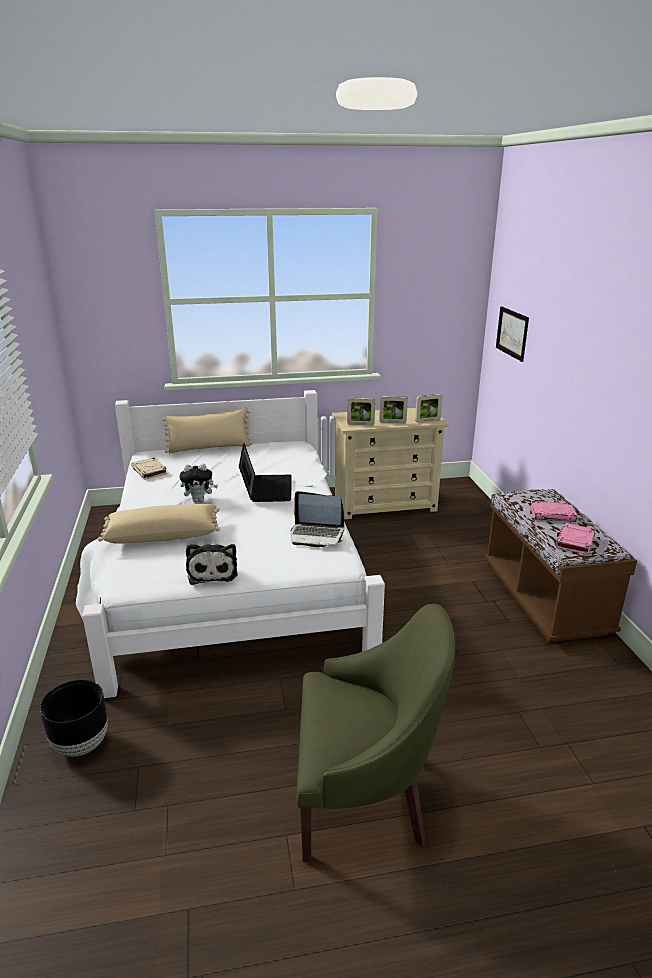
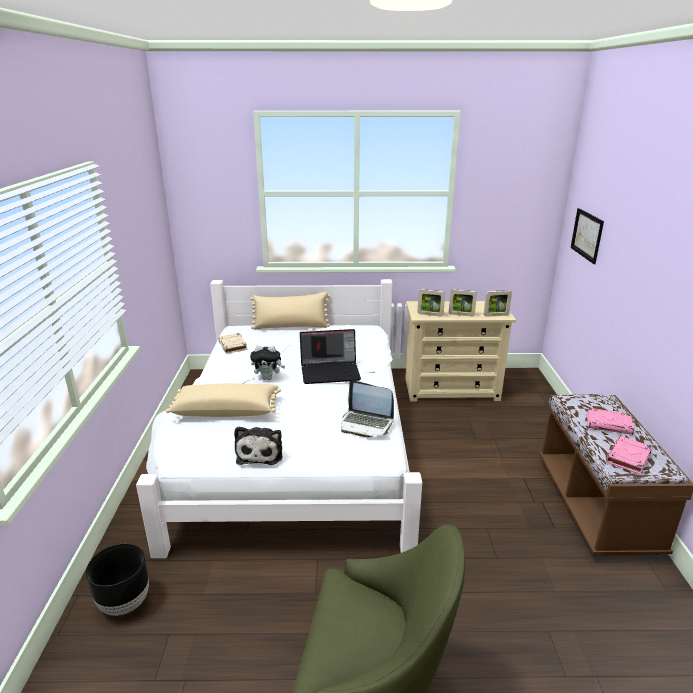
camera: 10 degrees right, 0 degrees up
laptop [239,443,291,502] -> laptop turned 75 degrees clockwise [300,329,361,384]

